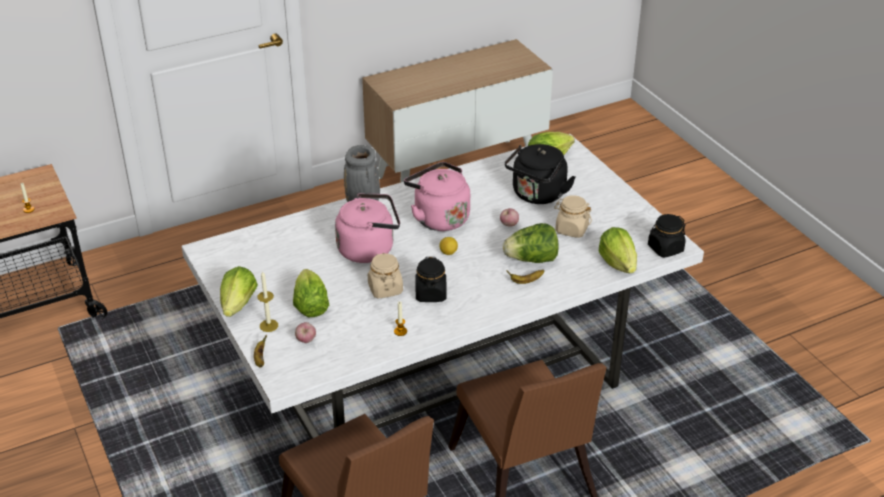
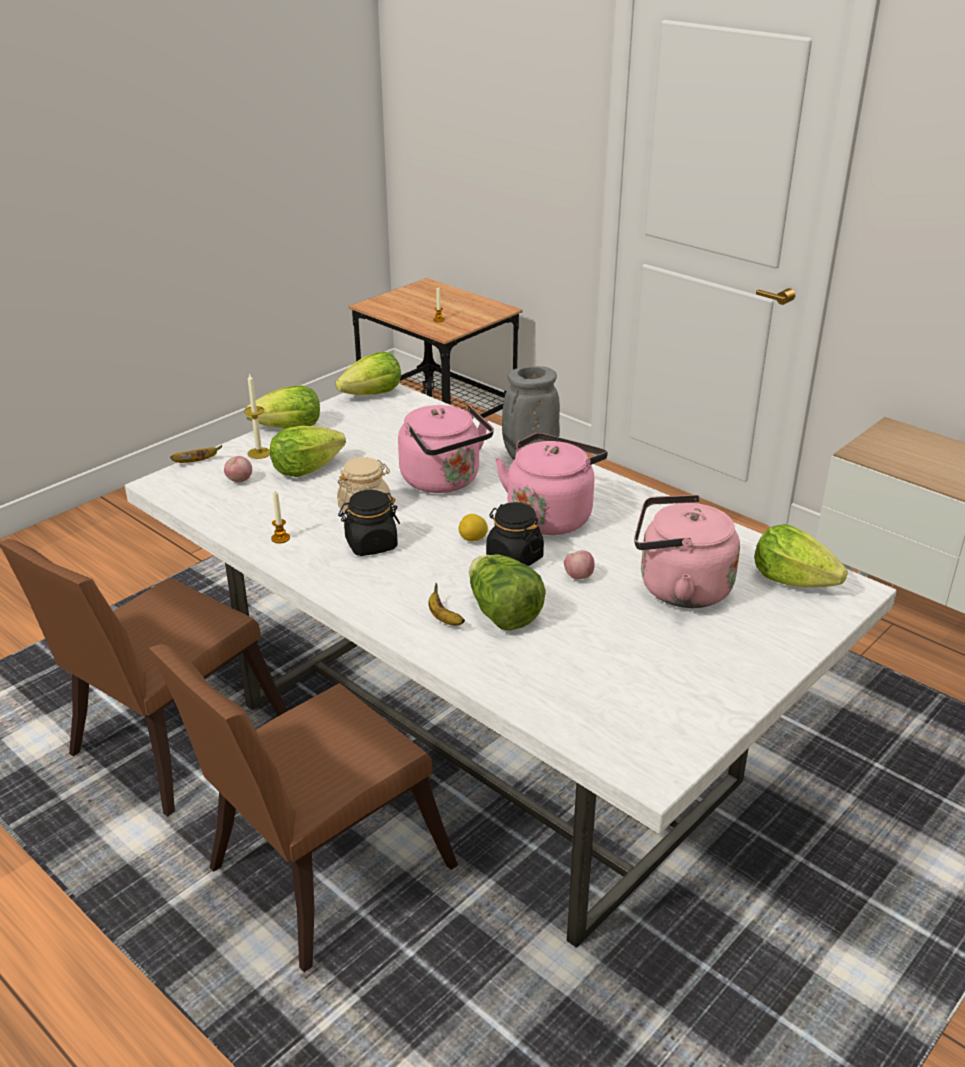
camera: 70 degrees right, 5 degrees down
black kettle [505,144,576,204] -> pink kettle [634,495,740,608]
beige jar [554,195,592,238] -> none
lettuce [599,227,637,273] -> lettuce moved to [336,352,401,395]
black jar [648,214,686,258] -> black jar moved to [486,502,544,566]

